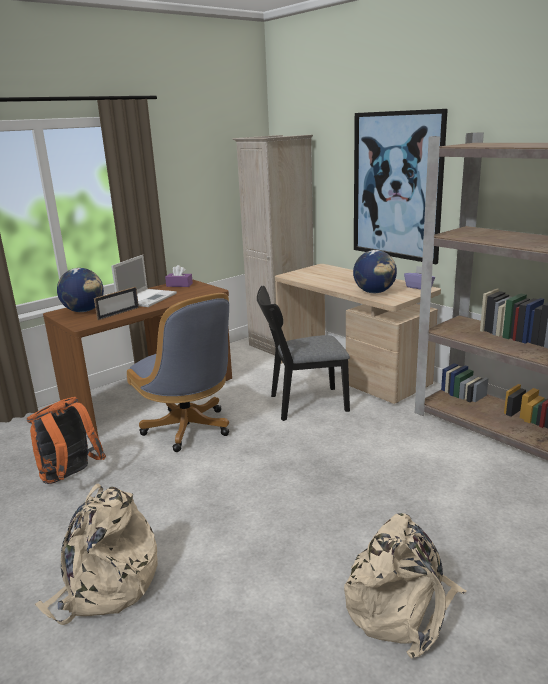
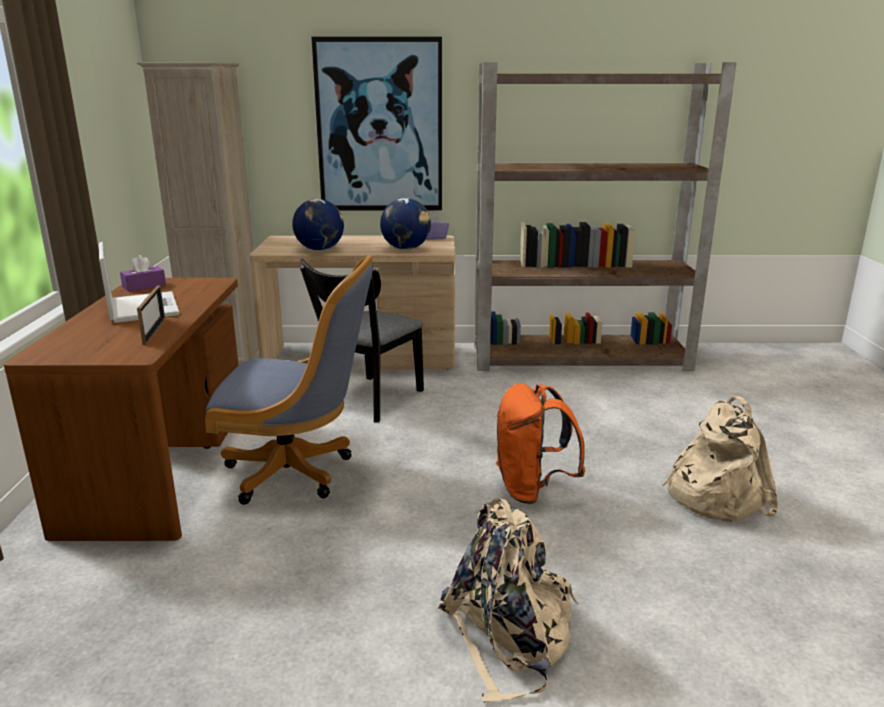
camera: 50 degrees left, 0 degrees up
orange backpack [27,397,106,484] -> orange backpack moved to [496,383,585,504]
globe [57,268,104,312] -> globe moved to [292,199,344,250]

